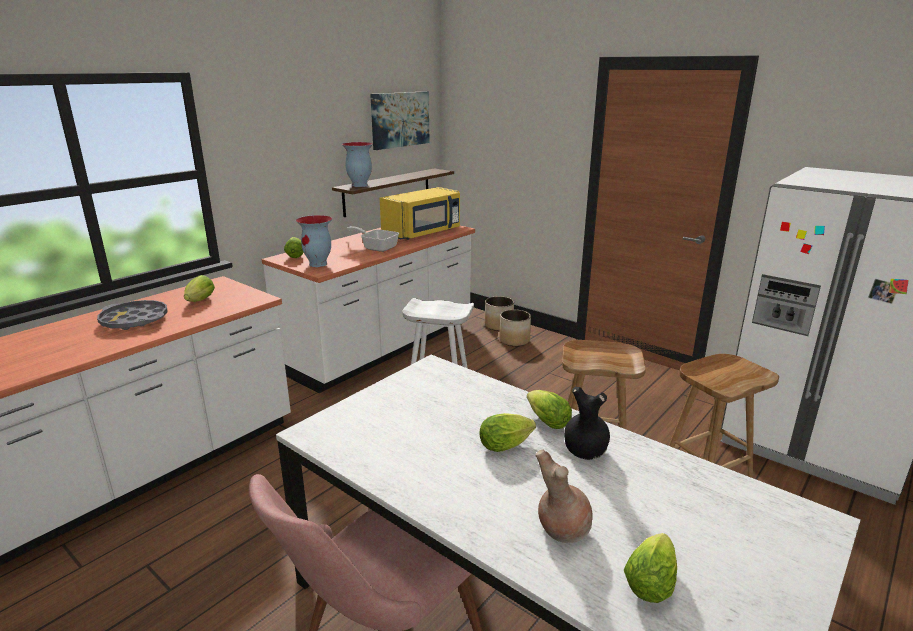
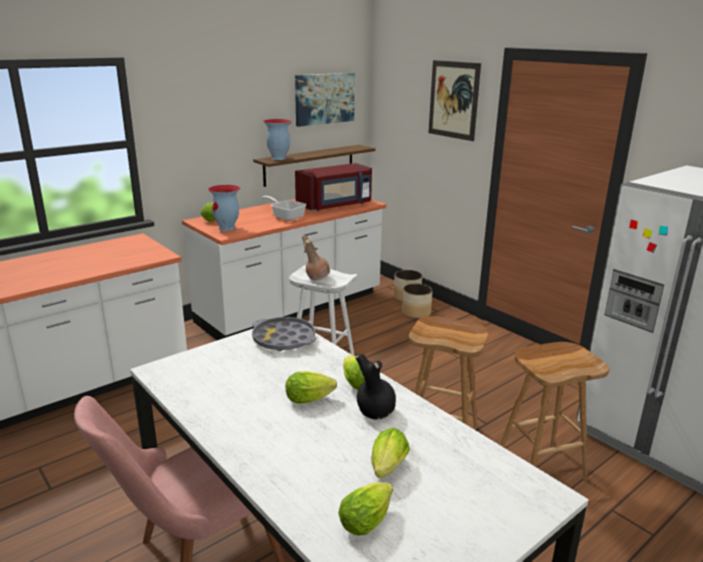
camera: 10 degrees right, 0 degrees up
grey tray [97,300,168,330] -> grey tray moved to [252,317,316,351]
lettuce [184,275,215,302] -> lettuce moved to [371,428,410,478]
yellow microwave [380,187,460,240] -> red microwave [295,163,372,211]
brown vase [535,449,593,543] -> brown vase moved to [302,235,330,281]
none -> picture [428,60,481,141]

